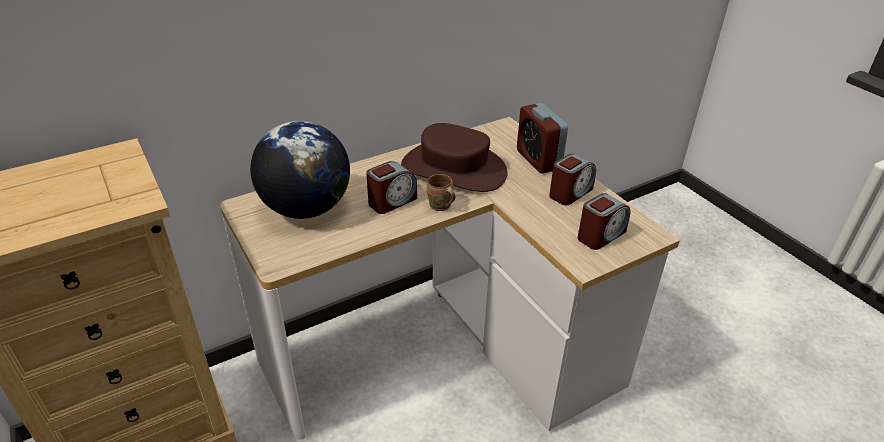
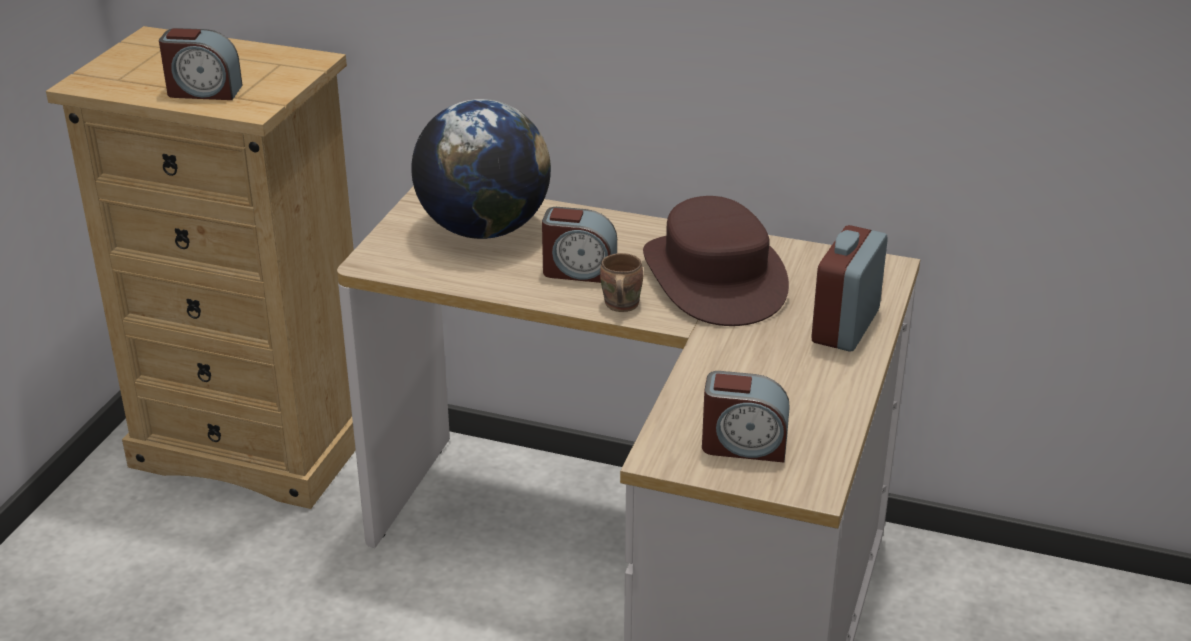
camera: 50 degrees right, 5 degrees down
alarm clock [549,154,596,205] -> alarm clock moved to [159,28,243,100]

